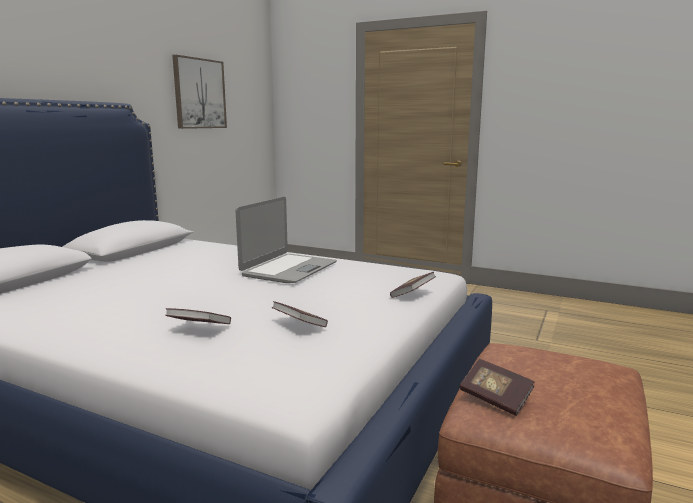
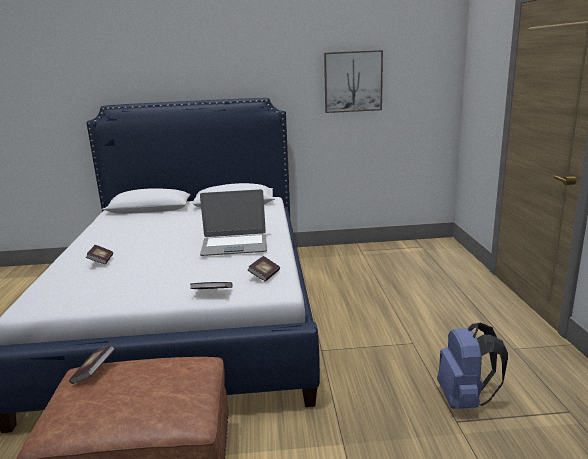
camera: 60 degrees right, 5 degrees up
book [272,301,328,327] -> book moved to [248,256,280,282]
none -> blue backpack [437,323,508,409]

